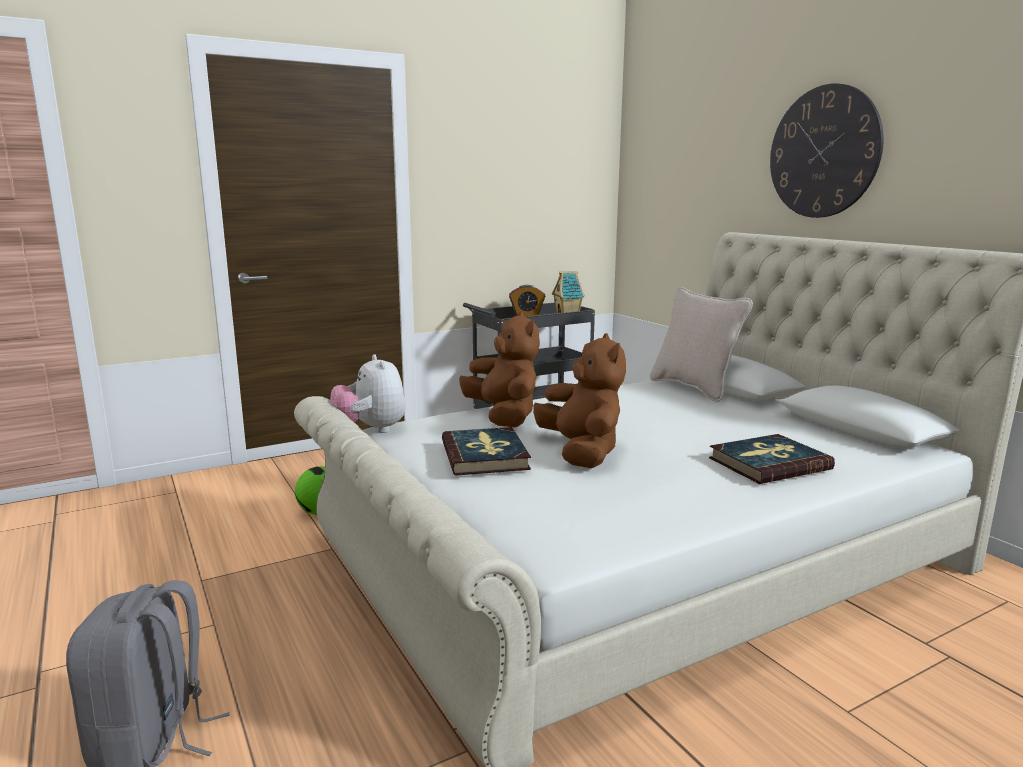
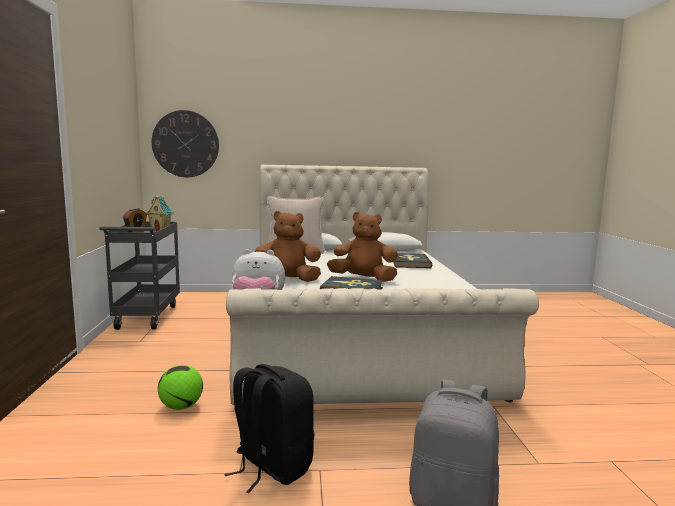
camera: 65 degrees left, 5 degrees down
wall clock [770,83,884,218] -> wall clock moved to [152,110,219,177]
none -> black backpack [224,364,314,494]

